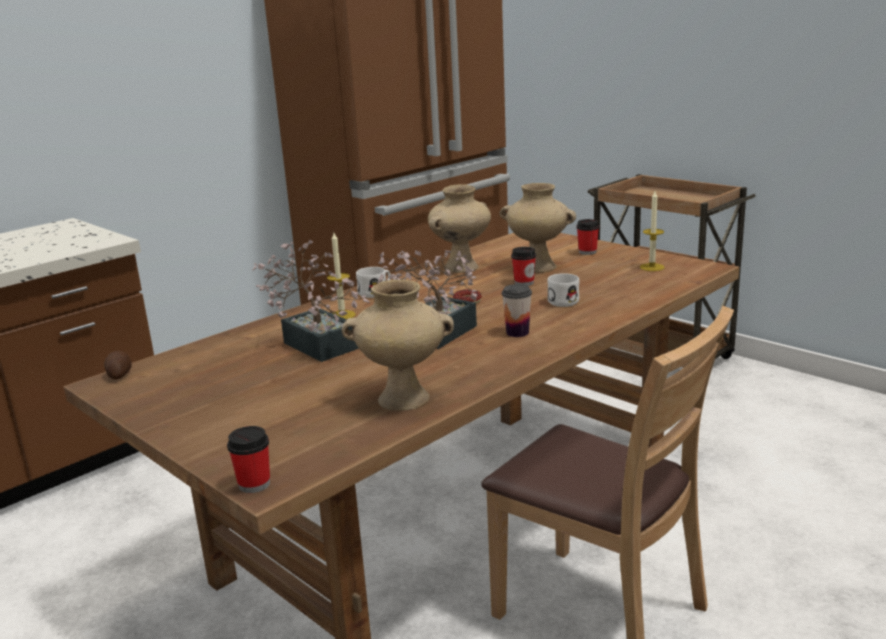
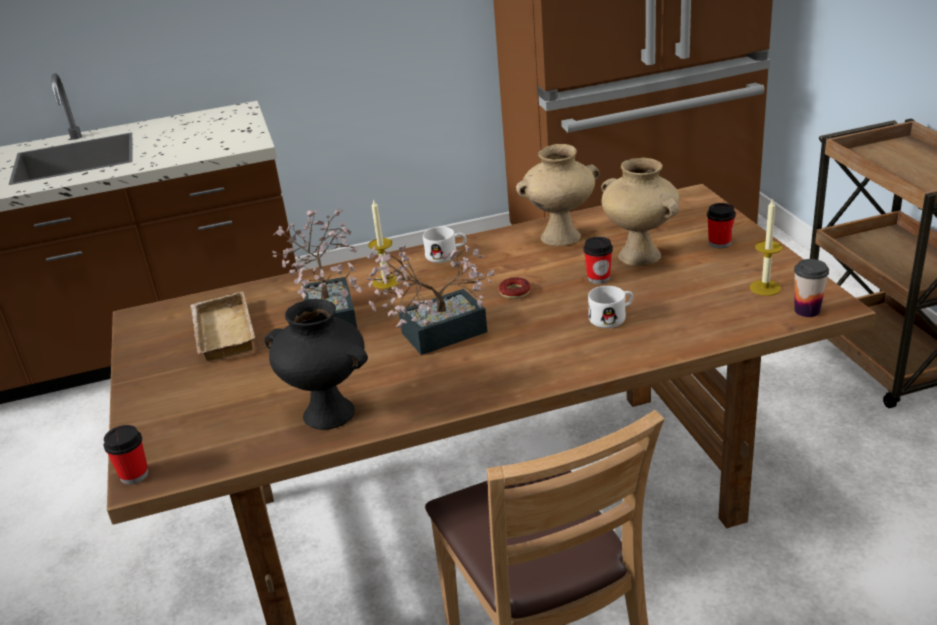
camera: 30 degrees right, 10 degrees up
potato [104,351,132,380] -> none
beige vase [342,280,454,411] -> black vase [264,299,368,430]
cup [502,284,532,337] -> cup moved to [794,259,829,317]
none -> beige tray [190,291,255,361]

